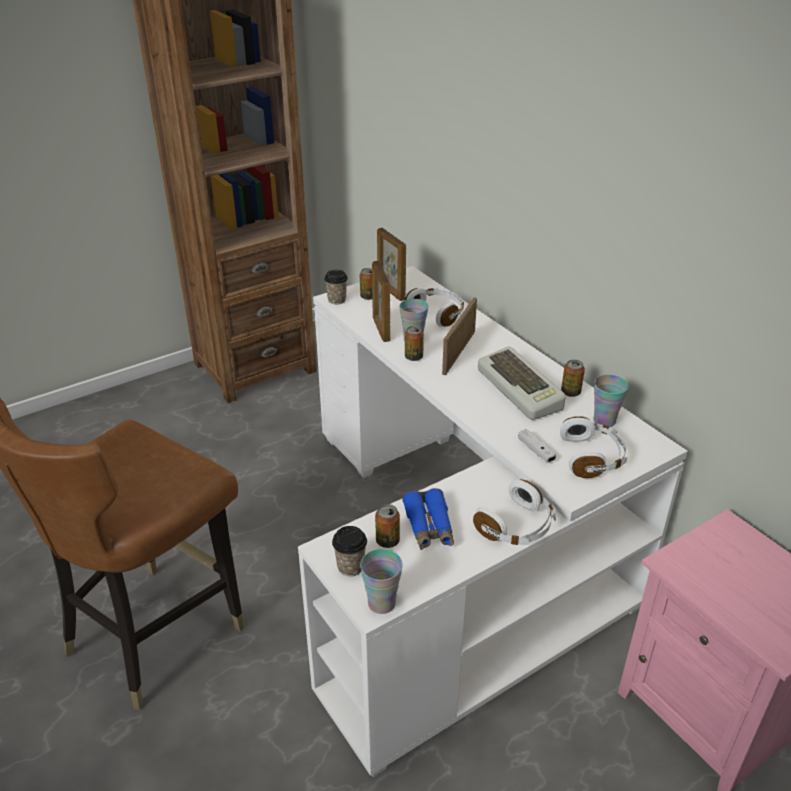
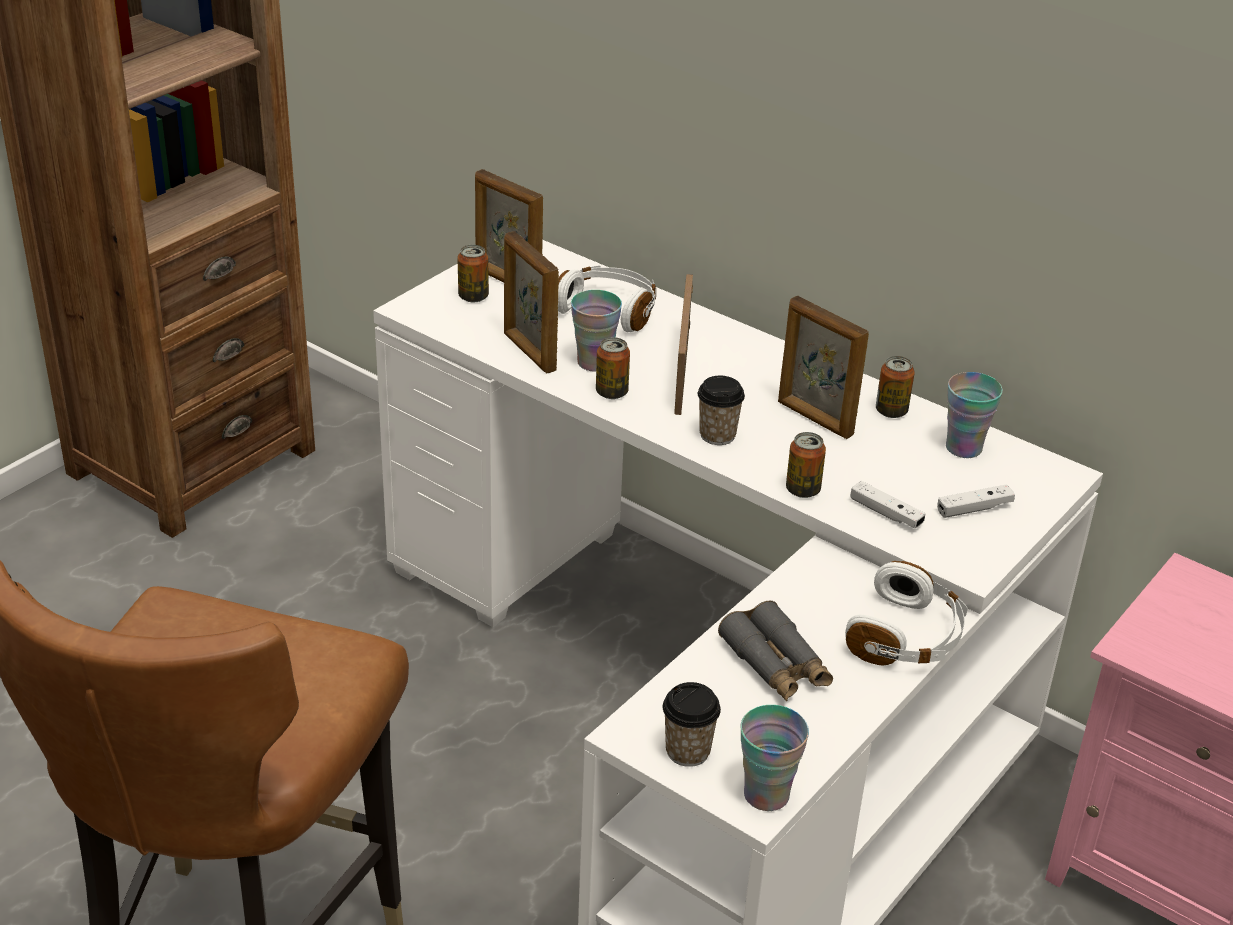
camera: 20 degrees left, 0 degrees up
cup [324,270,348,304] -> cup moved to [698,376,745,445]
can [375,504,400,548] -> can moved to [786,432,826,498]
blue binoculars [402,488,454,550] -> grey binoculars [718,601,833,701]
keyboard [478,346,566,420] -> picture frame [778,296,869,439]
white headphones [560,416,627,478] -> white game controller [937,484,1015,518]

